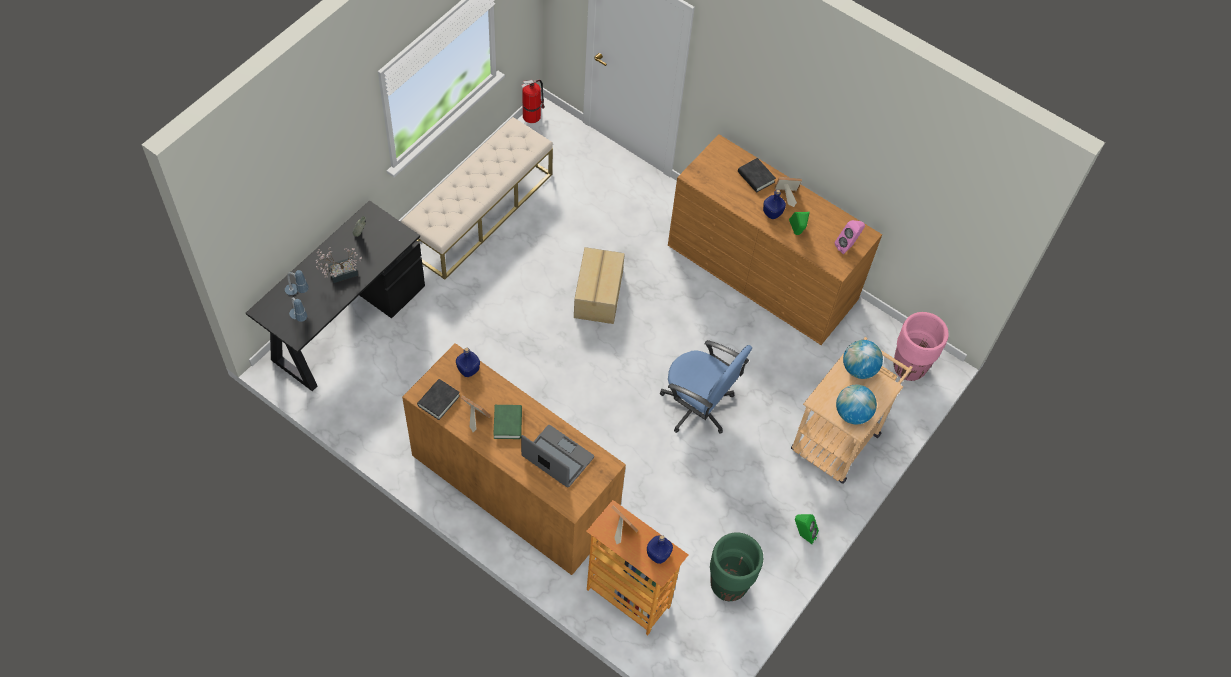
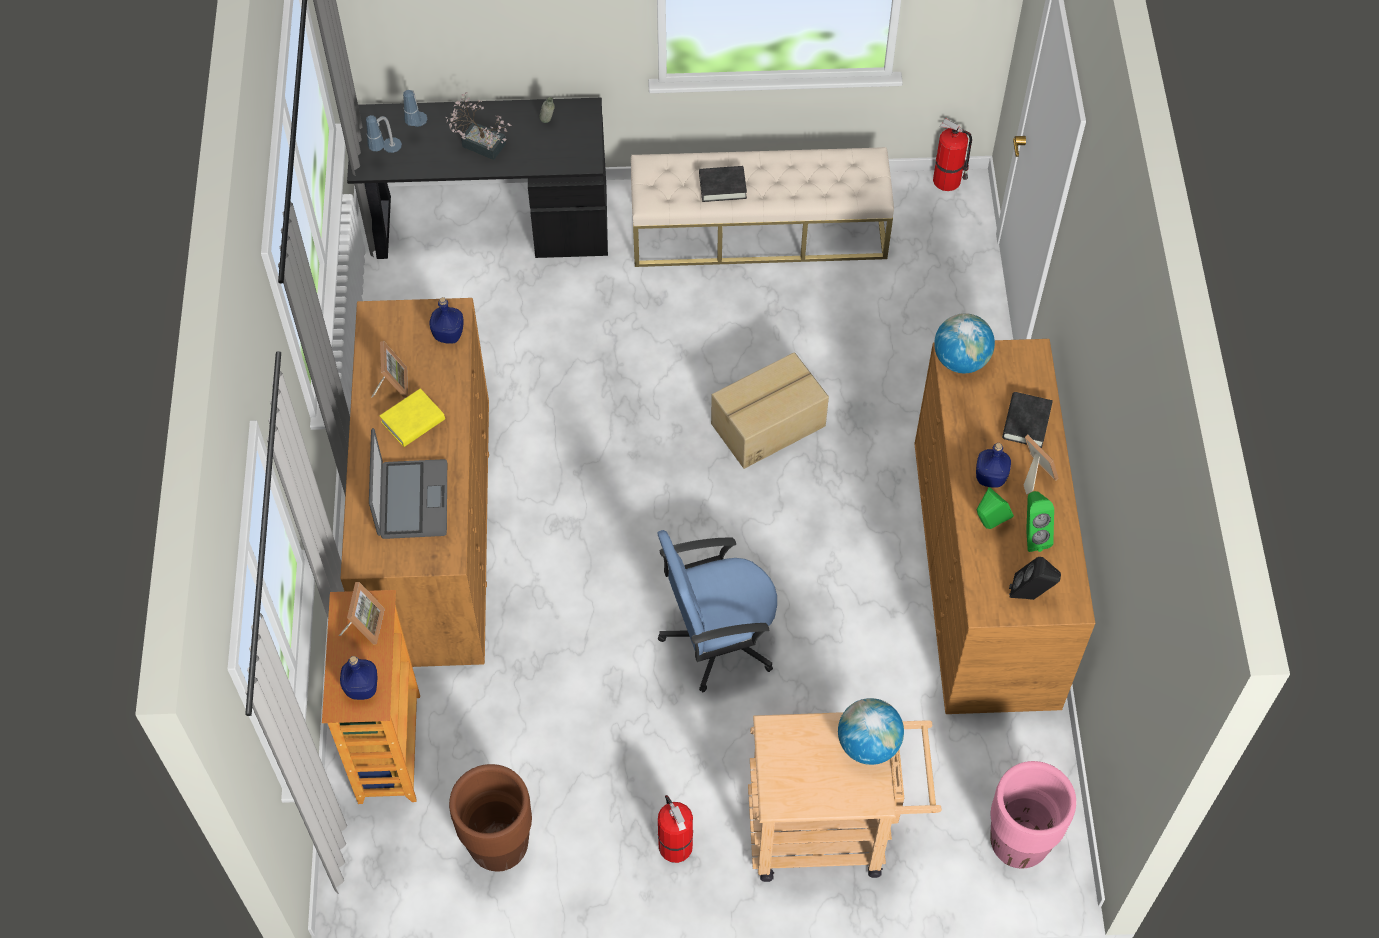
camera: 55 degrees right, 0 degrees up
black book [417,379,460,420] -> black book moved to [699,166,747,202]
green book [493,405,522,439] -> yellow book [380,388,445,447]
blue office chair [660,340,752,434] -> blue office chair turned 75 degrees clockwise [658,530,777,692]
green planter [710,532,763,601] -> brown planter [449,764,532,871]
green speaker [795,514,819,544] -> green speaker moved to [1026,491,1054,552]
pink speaker [835,220,865,254] -> black speaker [1009,557,1061,600]
globe [836,385,877,424] -> globe moved to [934,313,995,373]
none -> fire extinguisher [658,795,693,863]

